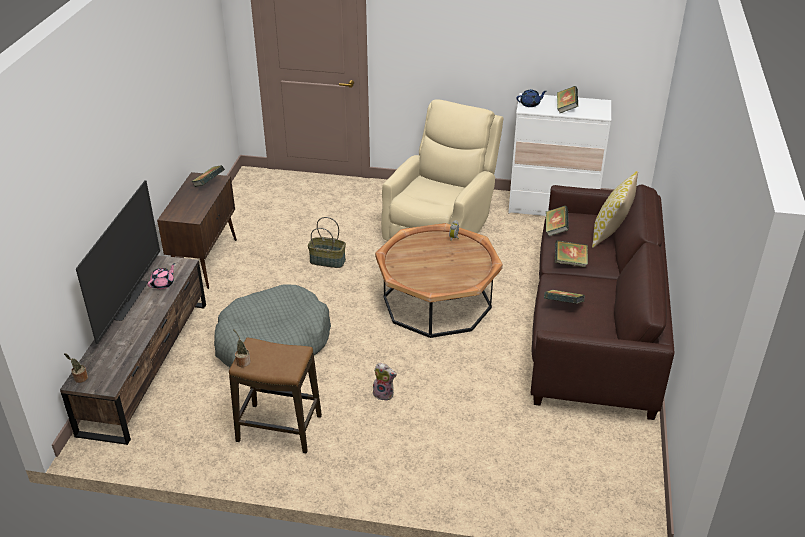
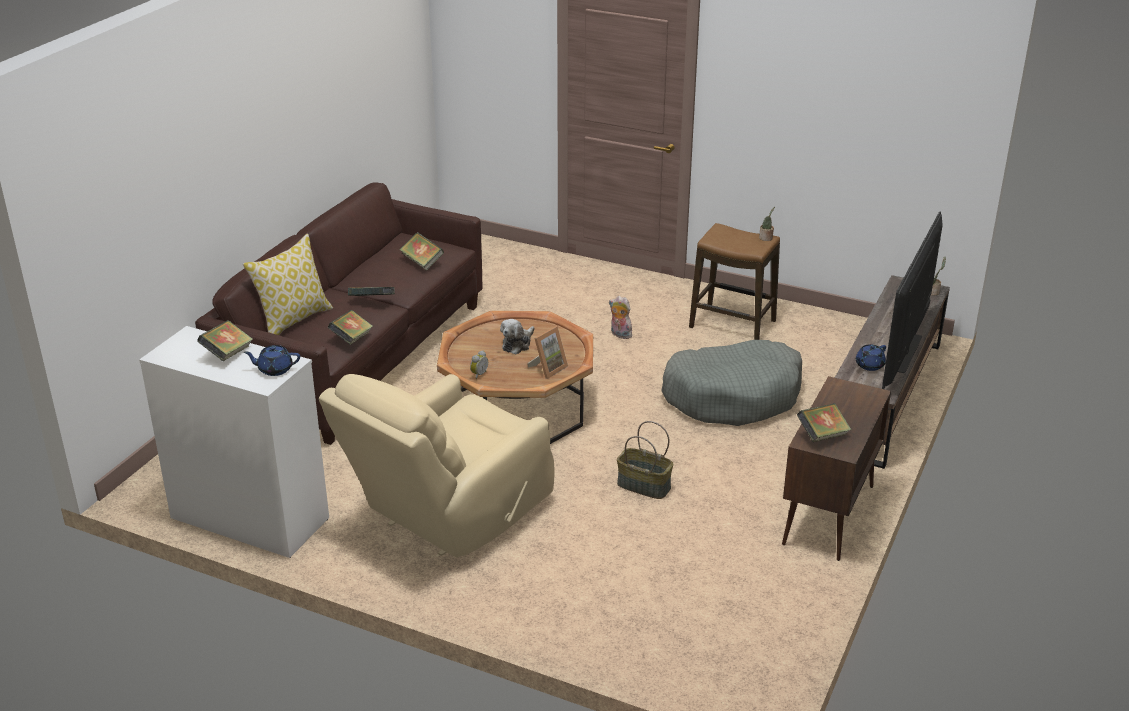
camera: 165 degrees left, 5 degrees down
pink teapot [147,263,175,289] -> blue teapot [856,344,886,371]
none -> plush toy [500,319,534,354]
none -> picture frame [527,326,568,379]

